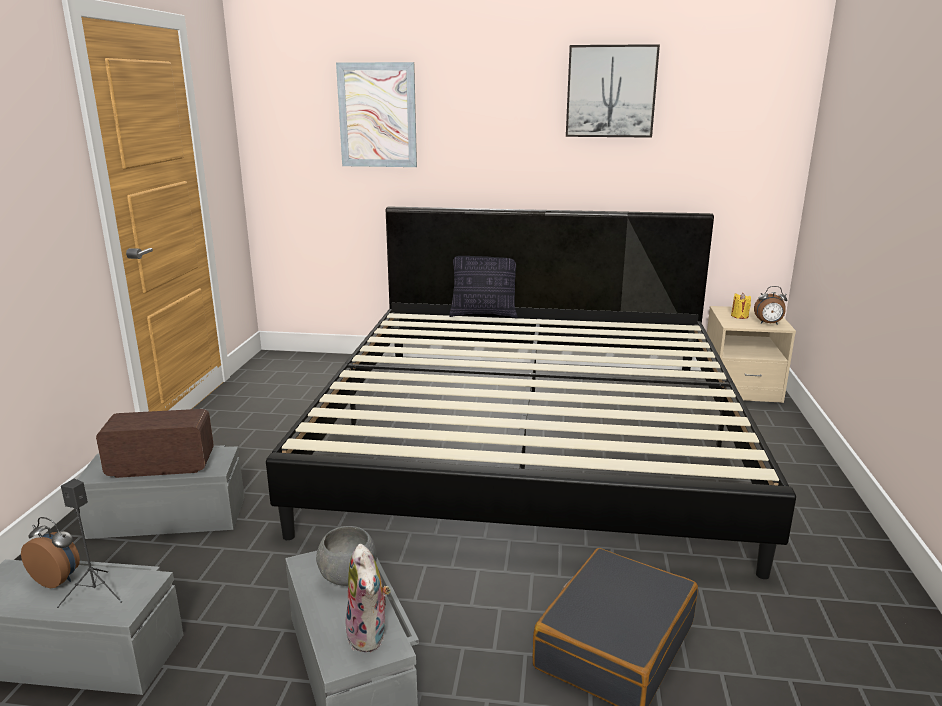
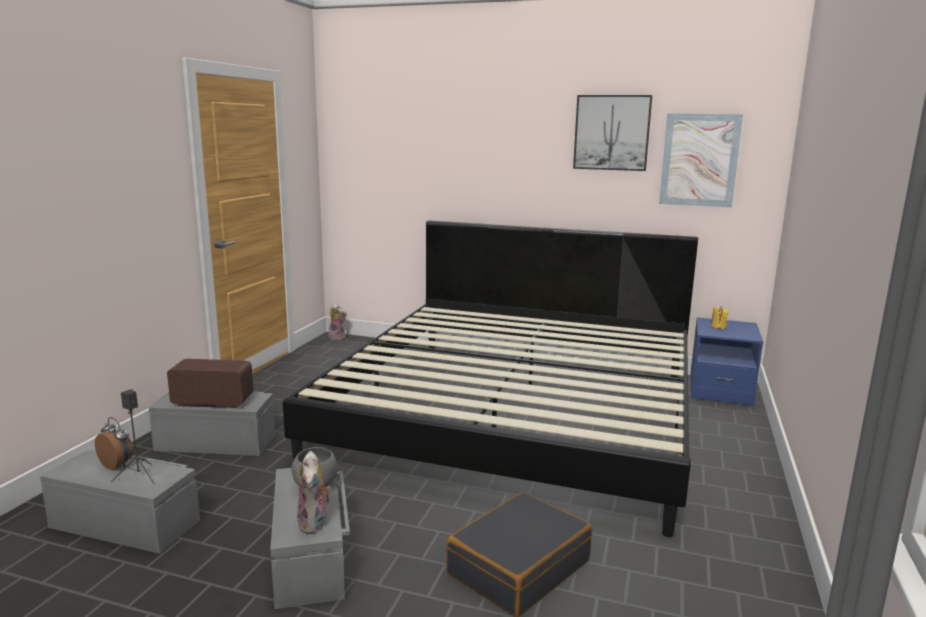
camera: 10 degrees right, 5 degrees down
picture [336,62,417,167] -> picture moved to [659,114,743,207]
pillow [449,256,518,318] -> none
beige nightstand [707,306,796,403] -> blue nightstand [690,317,763,406]
alarm clock [754,286,787,325] -> none
none -> plush toy [329,304,347,340]

